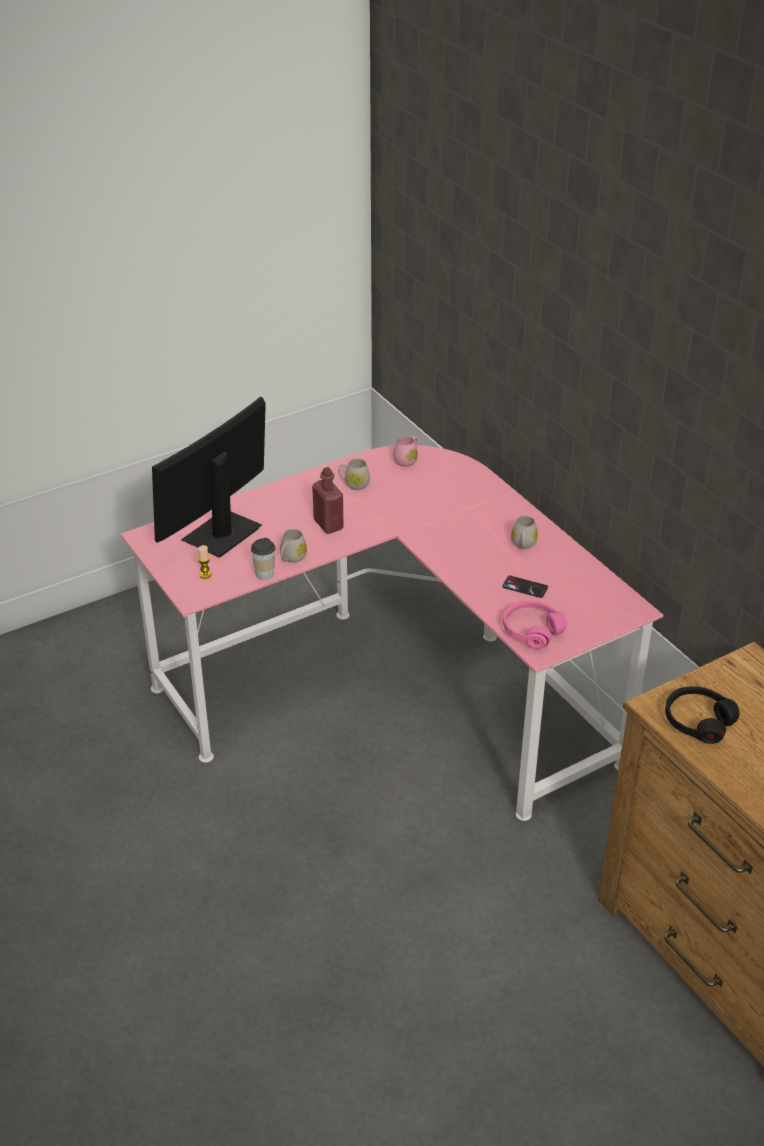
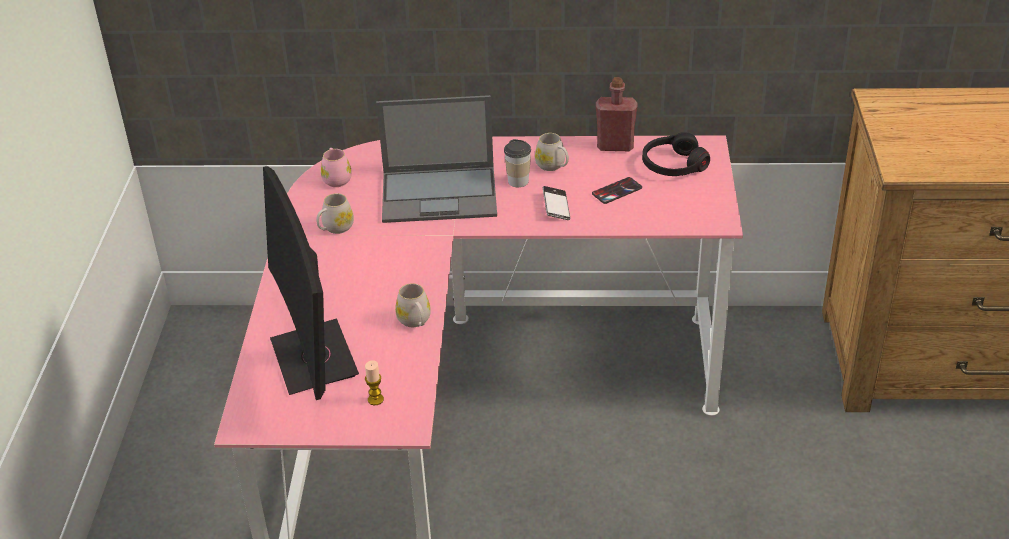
camera: 55 degrees left, 0 degrees up
cup [251,538,275,580] -> cup moved to [504,139,531,187]
red bottle [312,467,344,534] -> red bottle moved to [596,77,637,151]
pink headphones [503,601,567,649] -> none
black headphones [665,686,740,744] -> black headphones moved to [642,132,710,176]
none -> laptop [376,95,497,223]
none -> phone [543,186,570,220]

